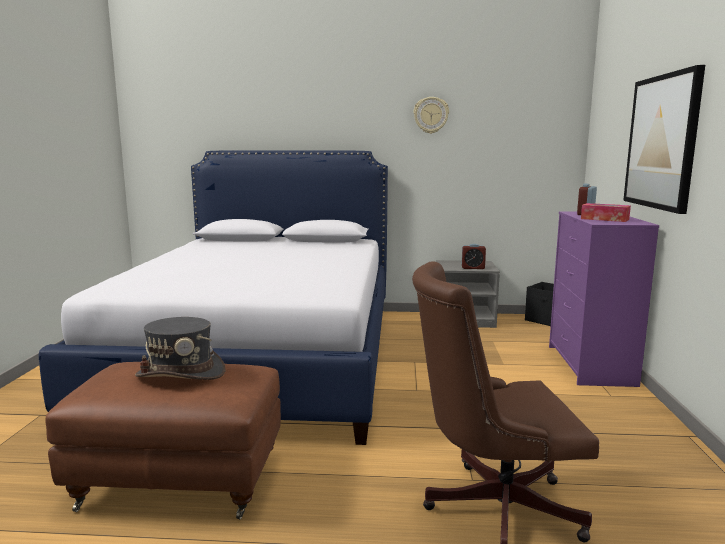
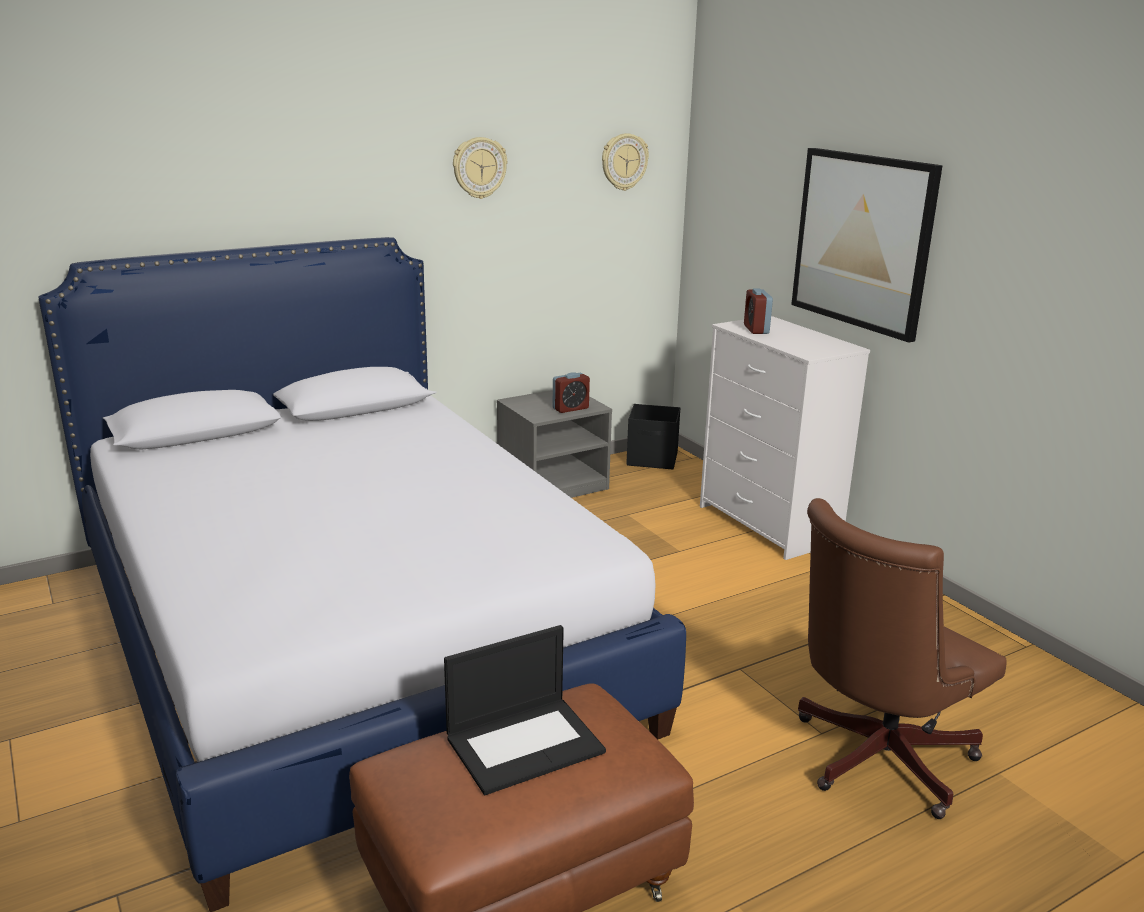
camera: 35 degrees left, 10 degrees up
grey hat [135,317,225,380] -> laptop [444,625,606,795]
purple dresser [549,211,659,387] -> white dresser [700,316,870,560]
tissue box [581,203,631,222] -> none
none -> wall clock [602,133,649,191]

